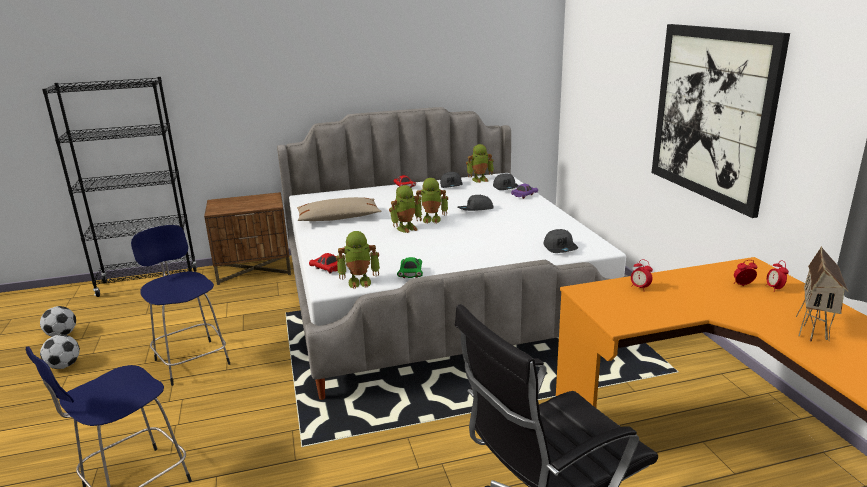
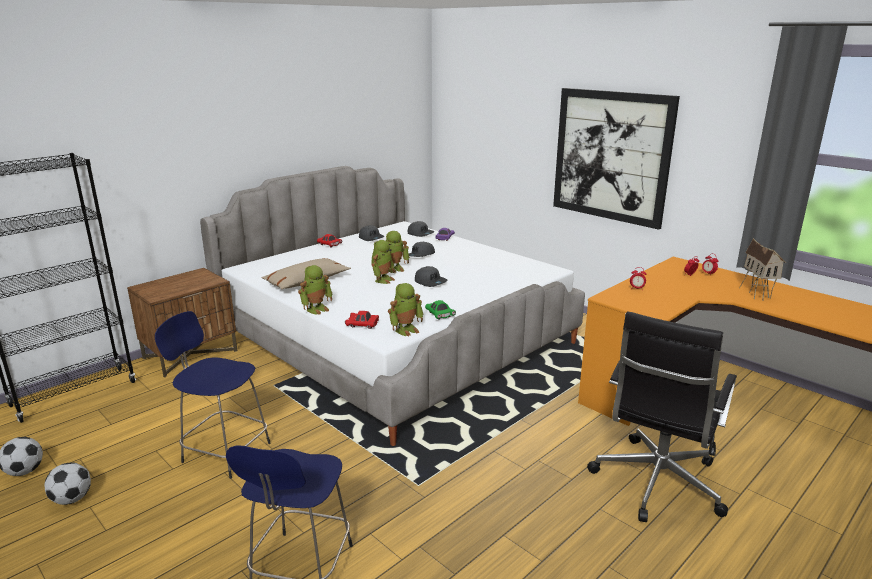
camera: 30 degrees left, 0 degrees up
toy robot [466,144,494,183] -> toy robot moved to [298,265,332,315]
grey cap [544,229,578,253] -> grey cap moved to [415,266,447,287]

